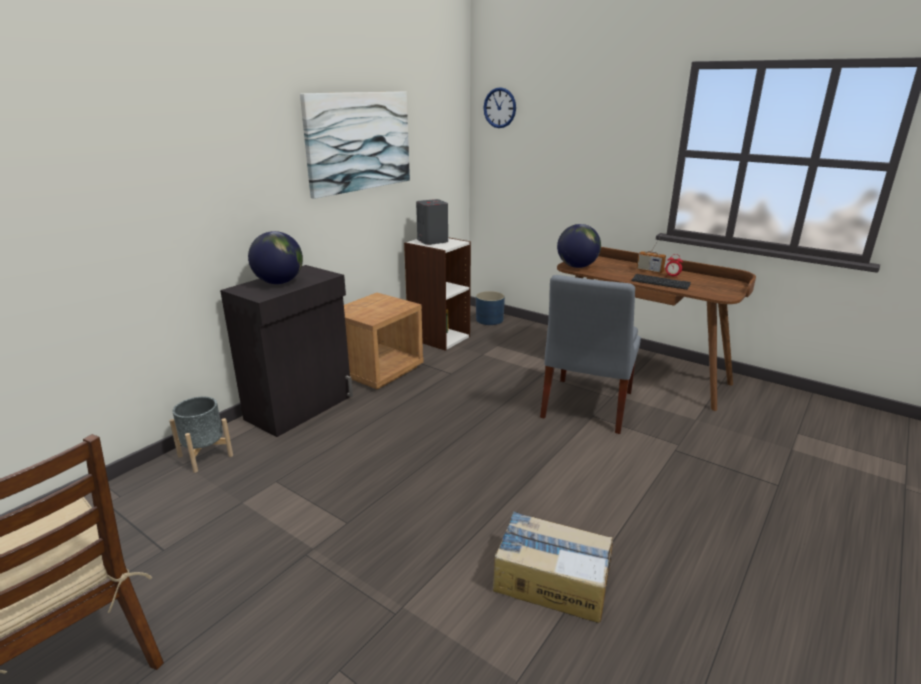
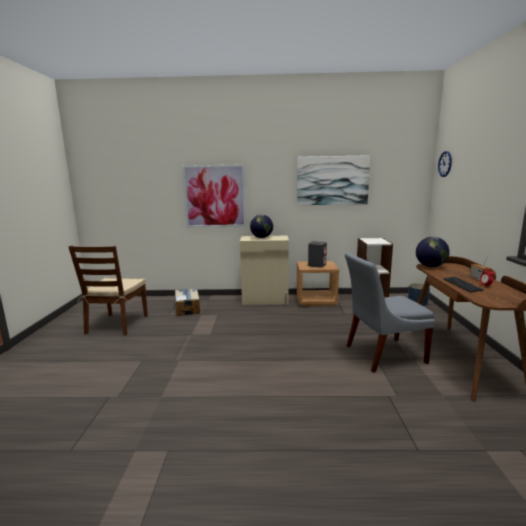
camera: 55 degrees right, 10 degrees down
grey planter [169,397,233,473] -> none
black cabinet [220,265,353,437] -> beige cabinet [240,236,289,305]
grey speaker [416,199,448,245] -> grey speaker moved to [308,241,327,268]
cardboard box [493,511,613,623] -> cardboard box moved to [175,288,200,316]
none -> picture [182,164,246,228]

